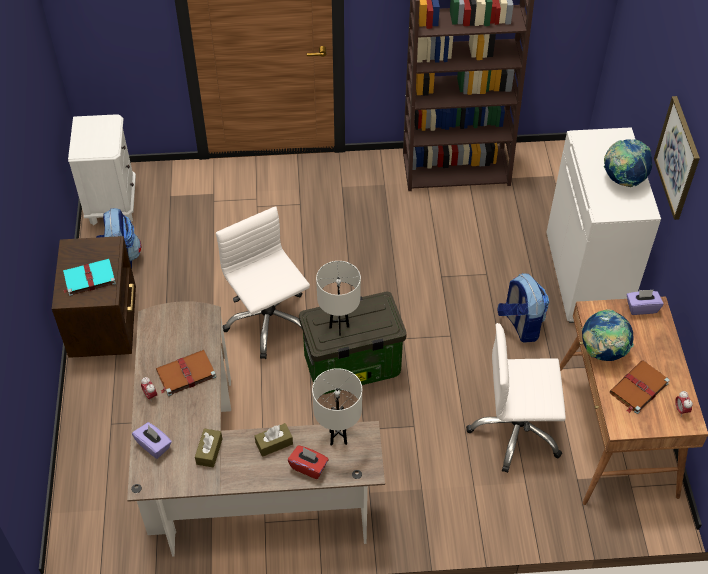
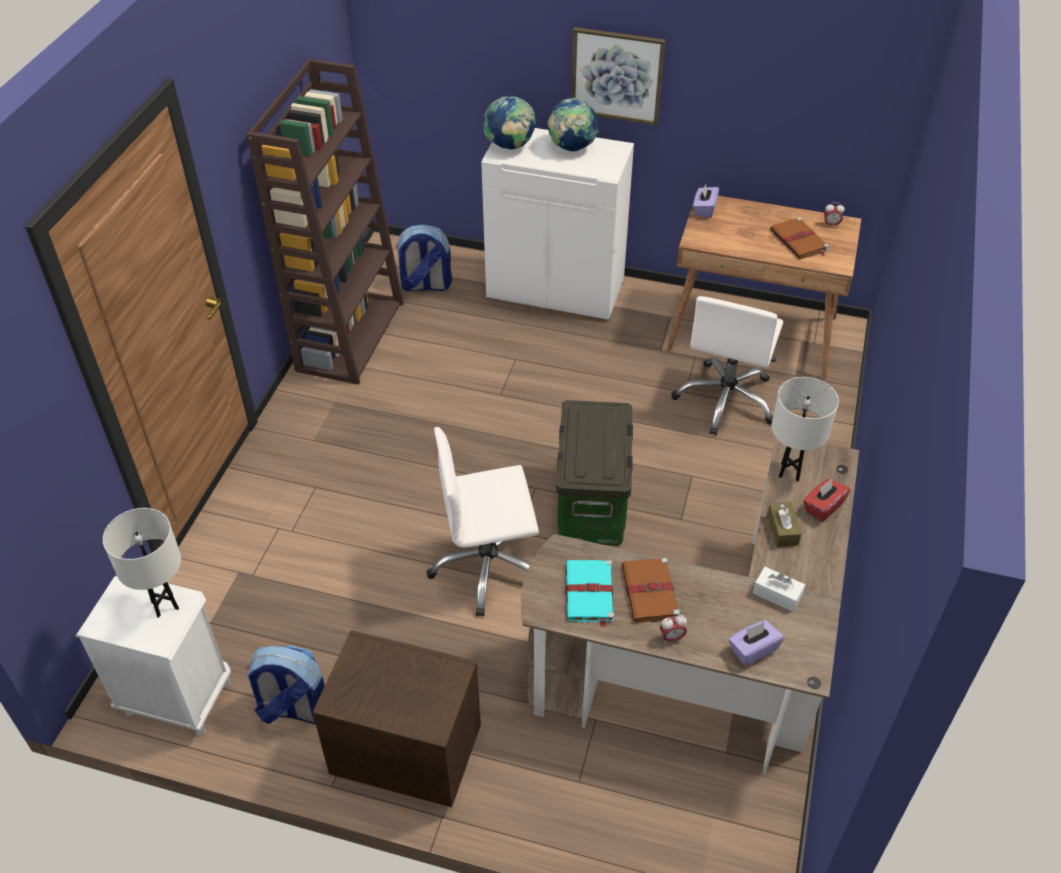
camera: 70 degrees left, 5 degrees down
turquoise book [63,259,116,296] -> turquoise book moved to [566,560,614,628]
brown tissue box [195,428,222,467] -> white tissue box [753,567,805,612]
white table lamp [316,261,361,336] -> white table lamp moved to [103,508,181,618]
backpack [497,273,550,343] -> backpack moved to [395,224,452,291]
globe [582,309,634,361] -> globe moved to [484,96,536,150]

